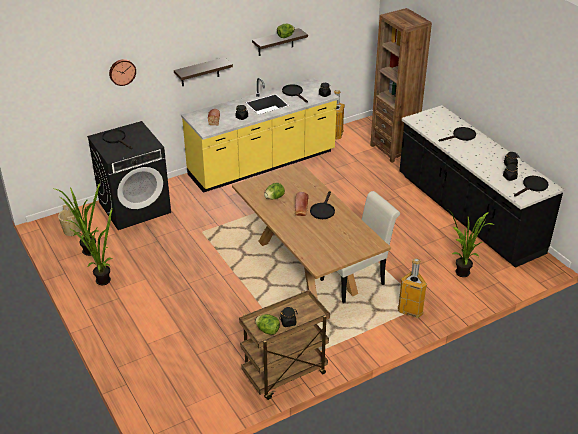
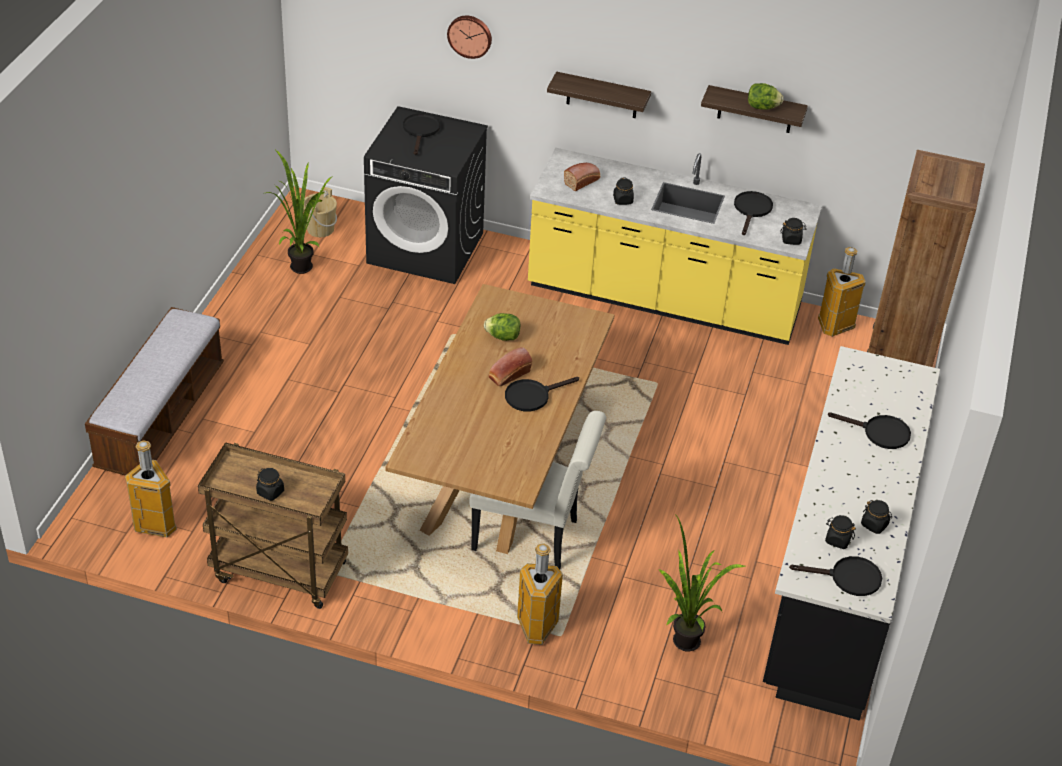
camera: 45 degrees right, 5 degrees up
potted plant [64,209,112,285] -> none
lettuce [255,314,280,335] -> none
none -> bench [85,307,224,475]
none -> trash can [125,440,177,537]

